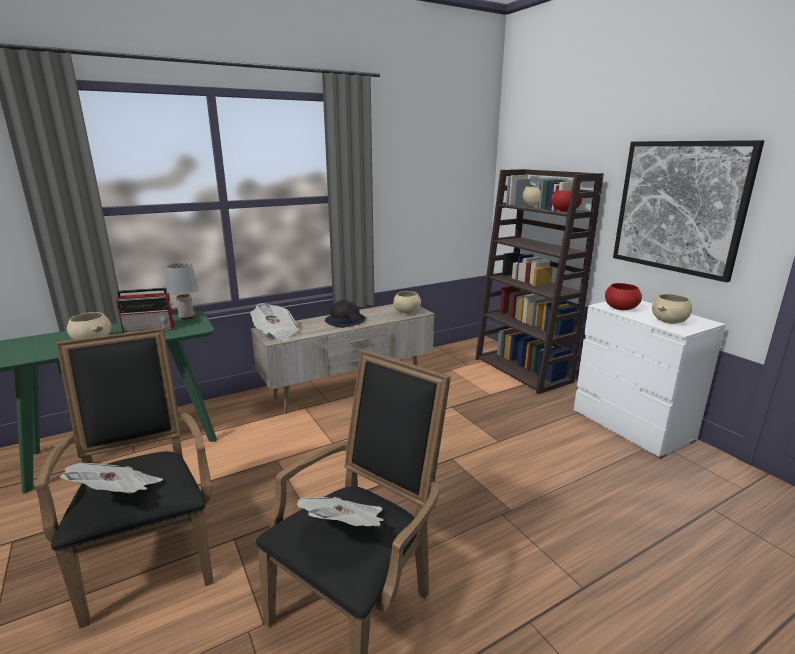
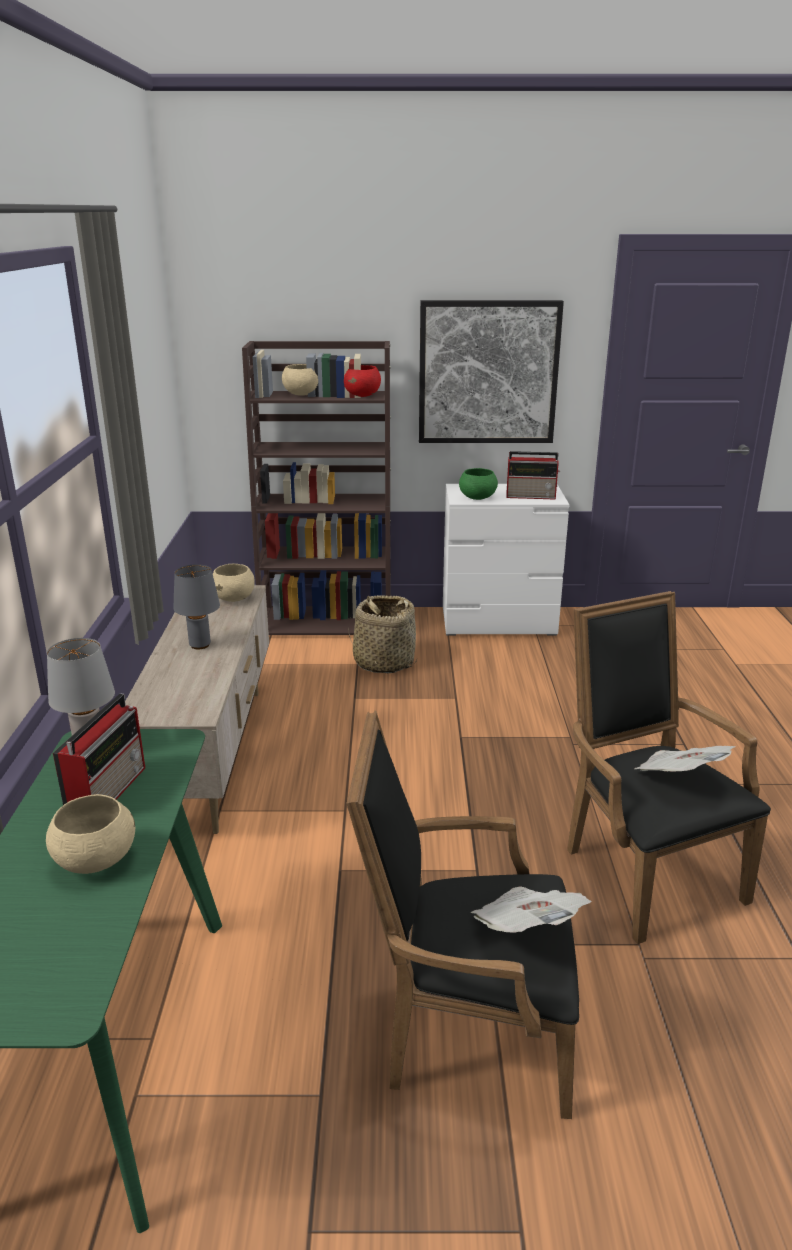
camera: 60 degrees left, 5 degrees up
newspaper [250,303,299,341] -> none
black hat [325,300,366,328] -> grey table lamp [174,564,220,650]
red bowl [605,283,642,310] -> green bowl [459,468,498,500]
beige bowl [652,294,692,324] -> radio [506,451,560,500]
none -> basket [348,595,417,673]

